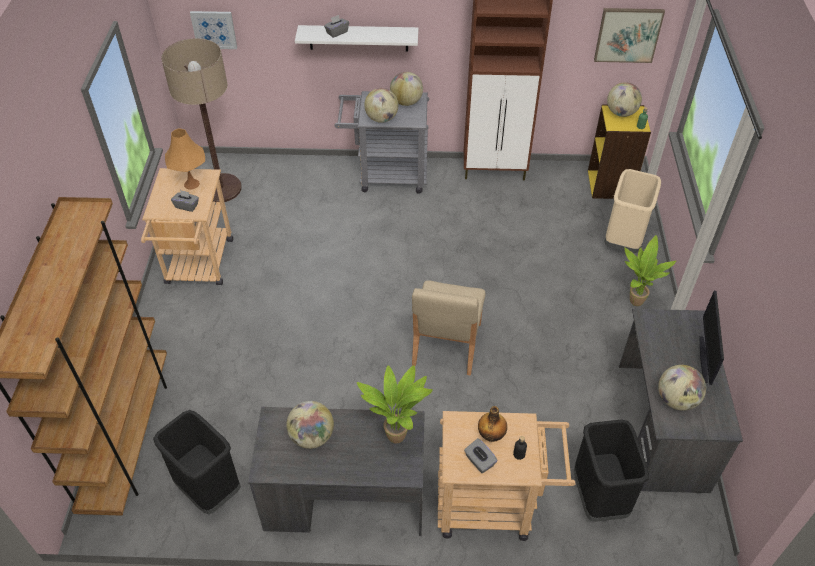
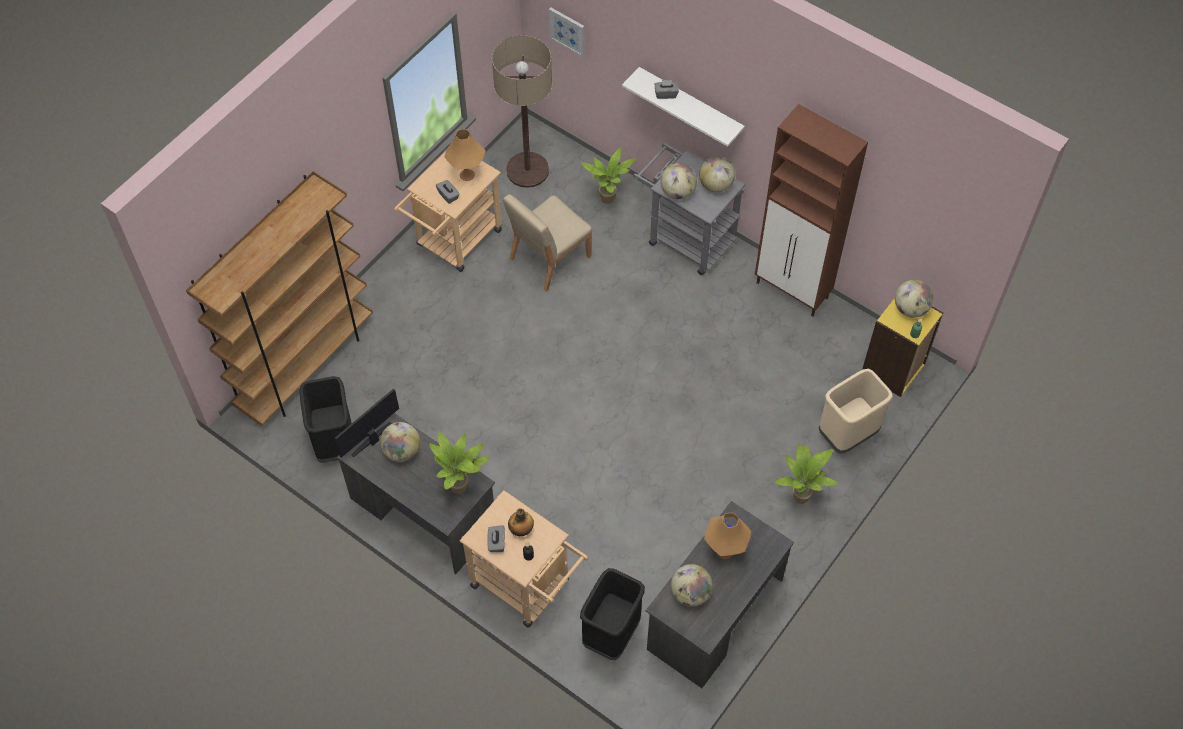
camera: 35 degrees right, 10 degrees up
beige chair [412,280,486,376] -> beige chair moved to [503,194,592,291]
picture [594,8,665,63] -> none
monitor [699,291,724,385] -> monitor moved to [335,388,399,458]
none -> potted plant [581,148,636,204]
none -> orange table lamp [704,513,751,559]

